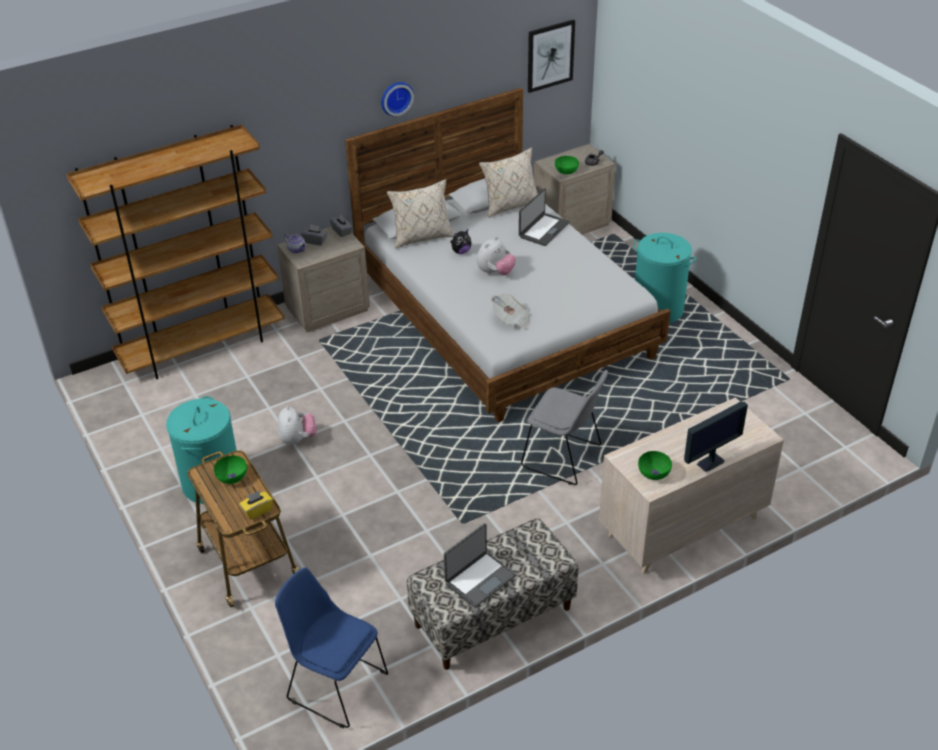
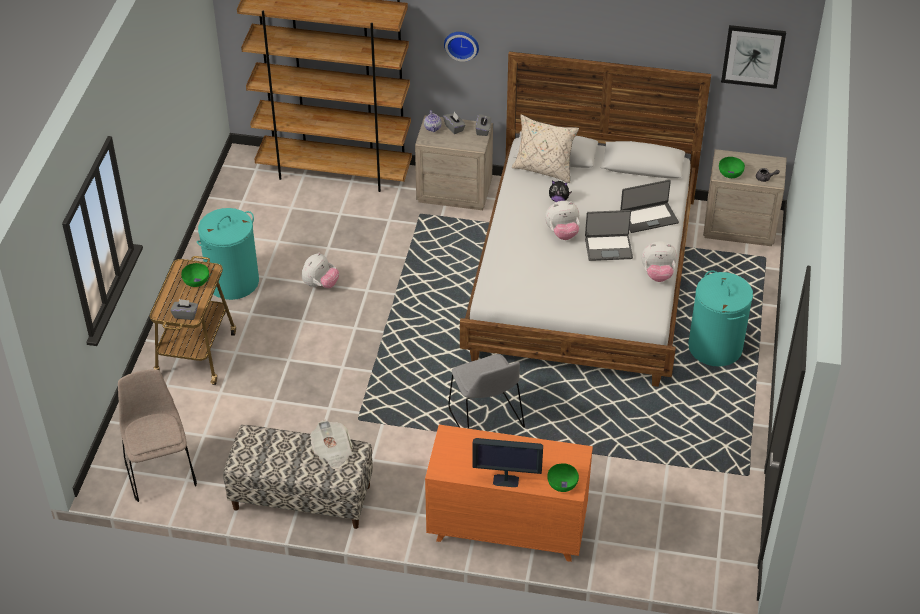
camera: 40 degrees right, 5 degrees up
yellow tissue box [239,491,273,520] -> grey tissue box [170,299,198,320]
blue chair [275,567,388,728] -> beige chair [118,369,197,502]
wall clock [381,82,414,116] -> wall clock moved to [444,32,479,62]
laptop [444,523,516,608] -> laptop moved to [585,210,633,261]
beige pillow [479,147,538,218] -> none
newspaper [491,294,529,329] -> newspaper moved to [310,420,353,469]
beige dresser [599,397,784,574] -> orange dresser [425,425,593,562]
green bowl [638,451,672,480] -> green bowl moved to [547,463,579,492]
none -> plush toy [642,241,677,282]

